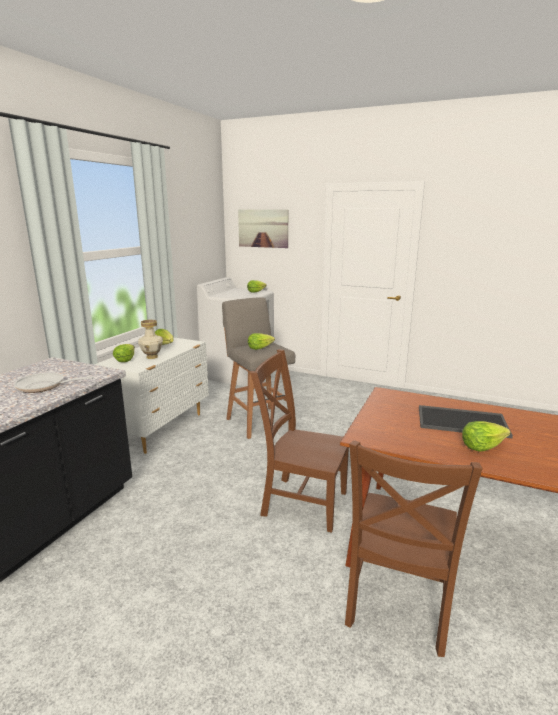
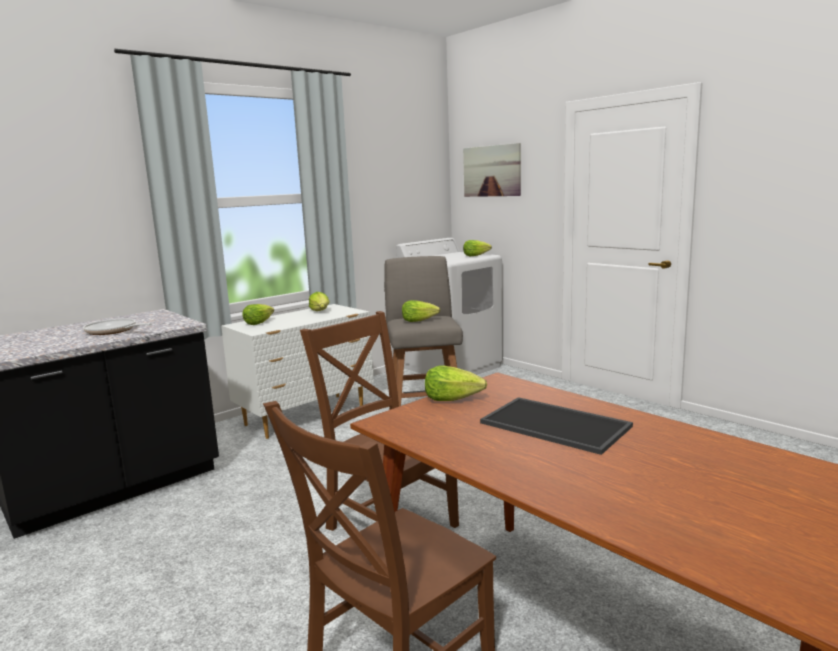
camera: 25 degrees right, 5 degrees down
vase [138,320,163,359] -> none
lettuce [462,421,511,452] -> lettuce moved to [425,366,487,401]

